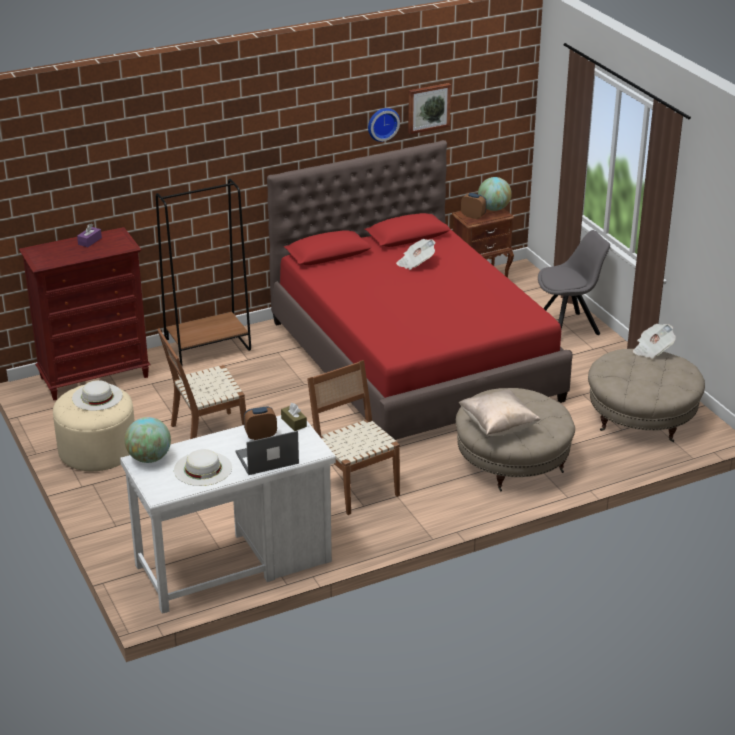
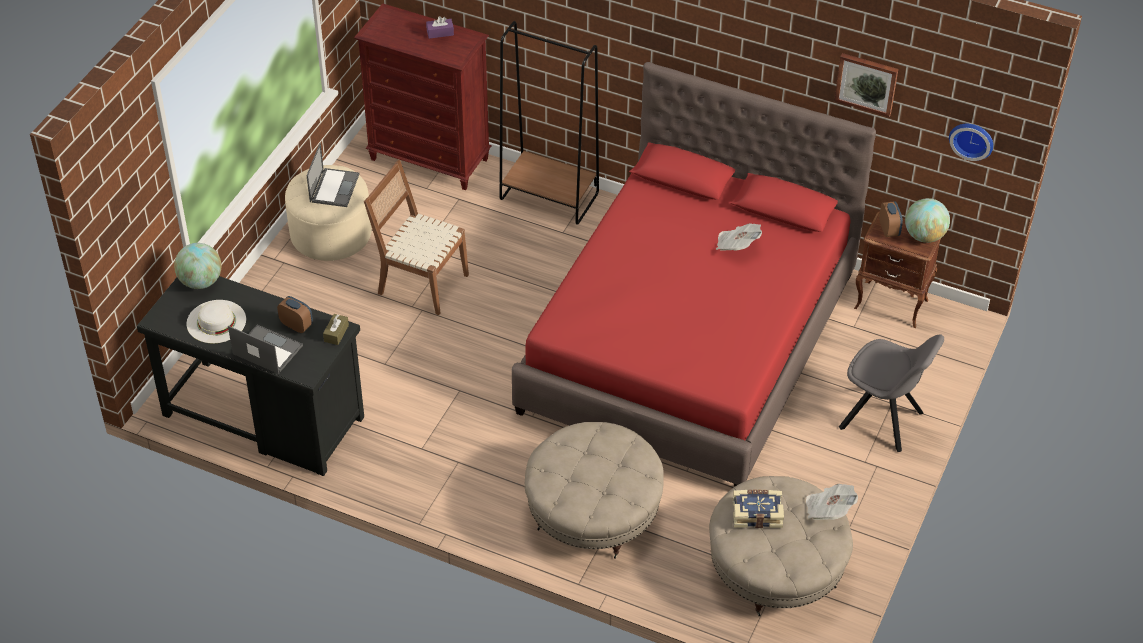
camera: 50 degrees right, 15 degrees up
white hat [72,380,123,411] -> laptop [307,143,359,207]
white desk [120,415,336,614] -> black desk [137,276,364,476]
chair [307,360,400,515] -> none
wall clock [368,108,400,142] -> wall clock moved to [949,124,993,161]
beige pillow [459,389,541,436] -> none
none -> book [733,489,784,528]

